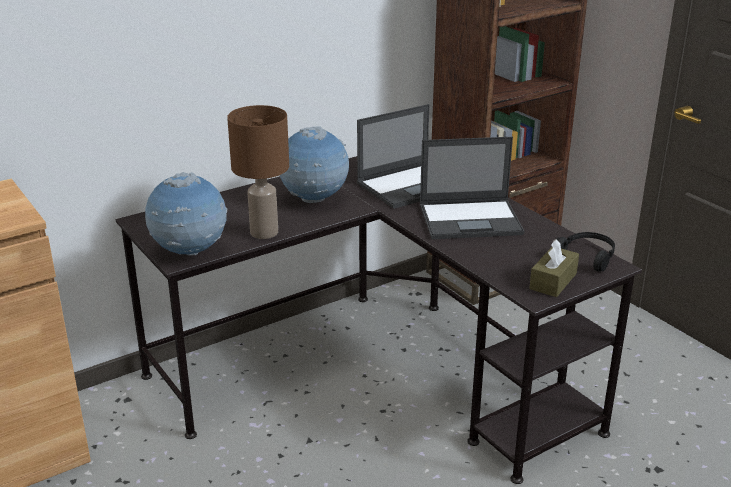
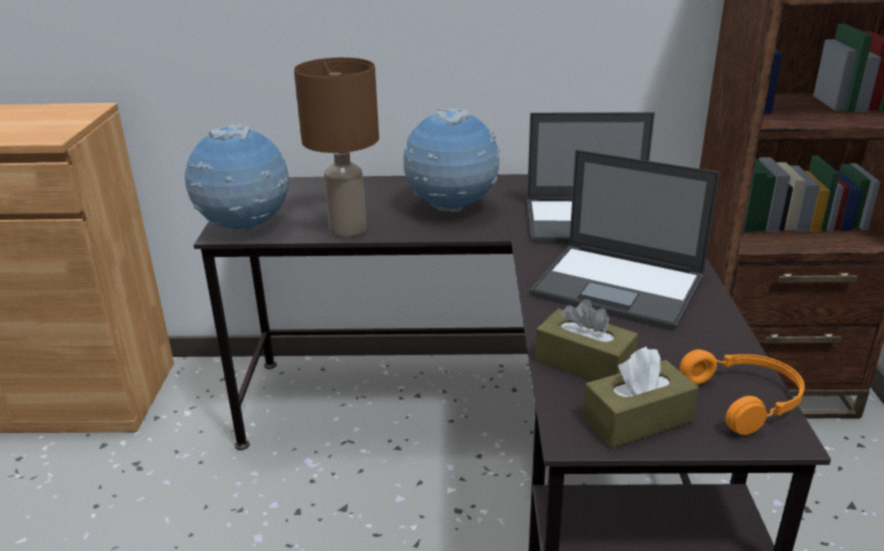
camera: 35 degrees right, 0 degrees up
black headphones [556,232,615,272] -> orange headphones [679,349,805,435]
none -> brown tissue box [535,299,639,381]

